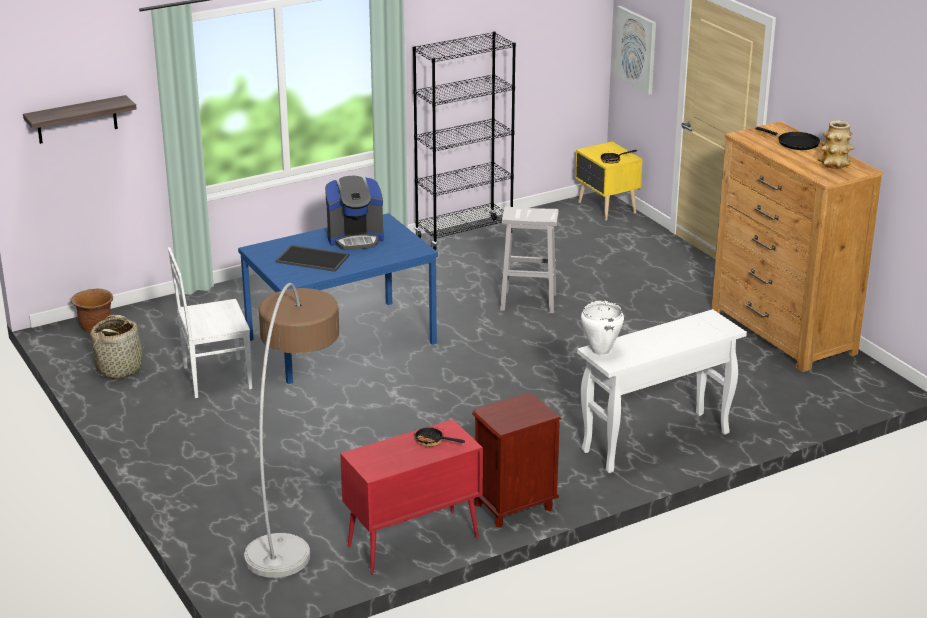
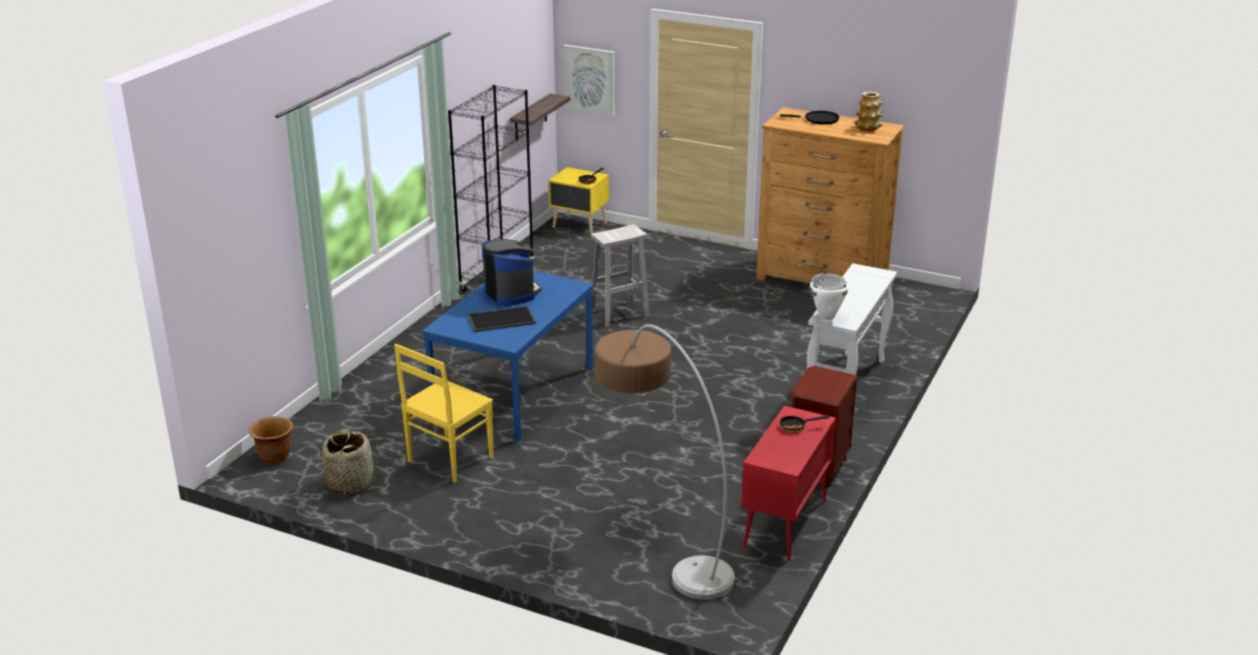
camera: 35 degrees left, 0 degrees up
shelf [23,95,137,144] -> shelf moved to [510,94,570,140]
white chair [168,247,252,398] -> yellow chair [394,344,494,483]
coffee machine [325,175,384,250] -> coffee machine turned 75 degrees counterclockwise [482,239,541,306]

